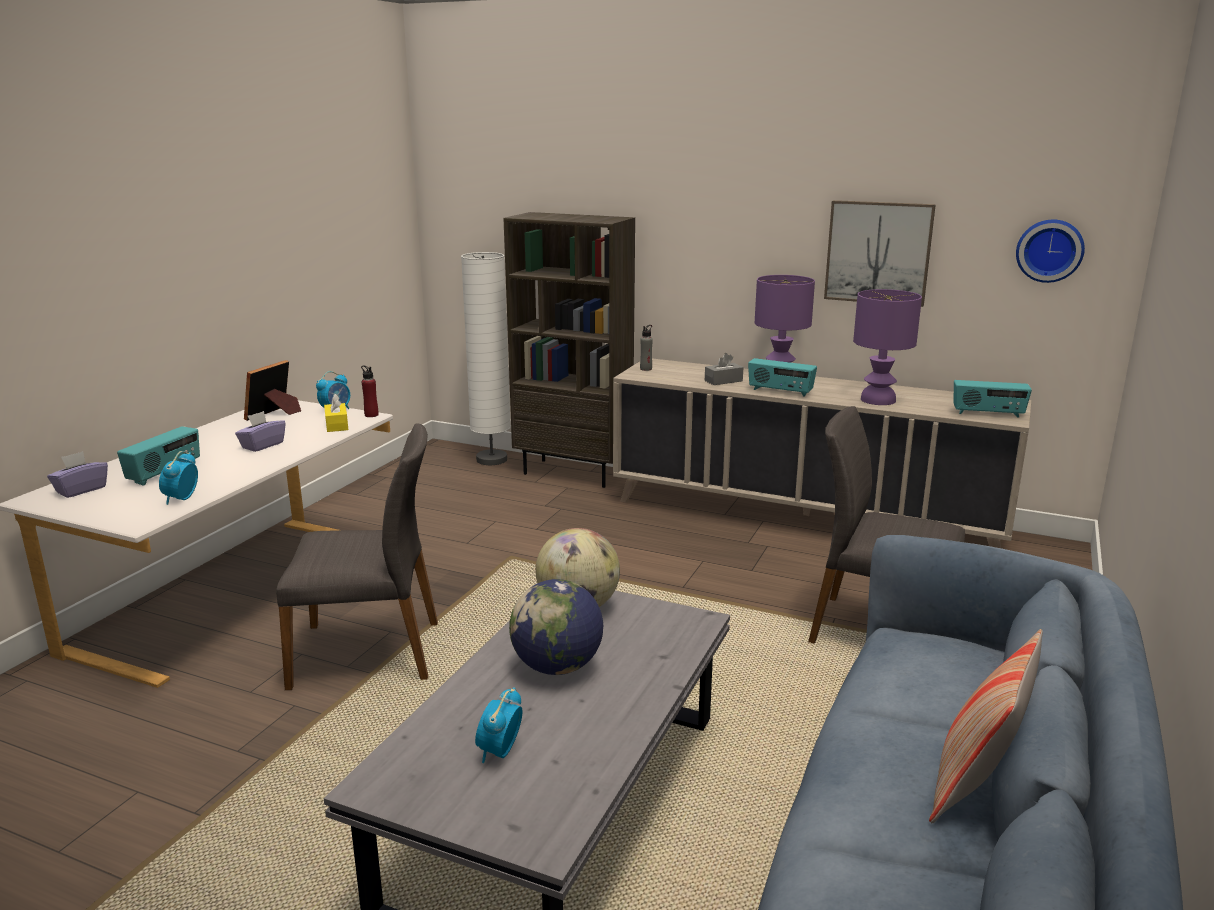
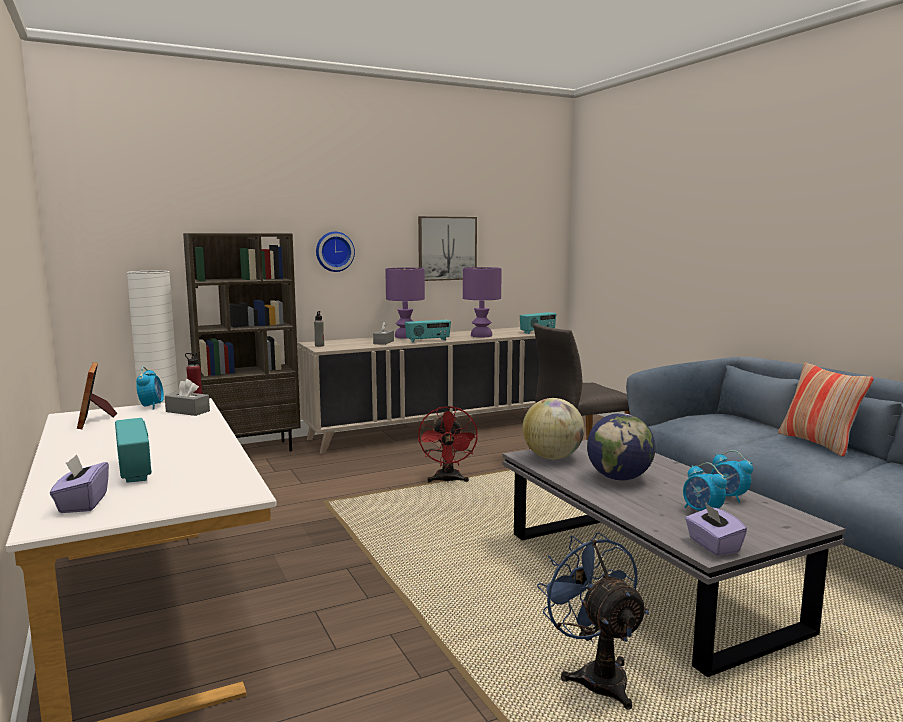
camera: 50 degrees left, 10 degrees down
alarm clock [159,451,198,505] -> alarm clock moved to [711,450,753,503]
purple tissue box [235,411,286,452] -> purple tissue box moved to [685,503,747,556]
grey chair [276,423,438,690] -> none
yellow tissue box [324,394,348,432] -> grey tissue box [165,379,210,416]
wall clock [1016,219,1085,283] -> wall clock moved to [316,232,355,272]
none -> red fan [418,406,478,483]
none -> blue fan [537,532,649,710]

